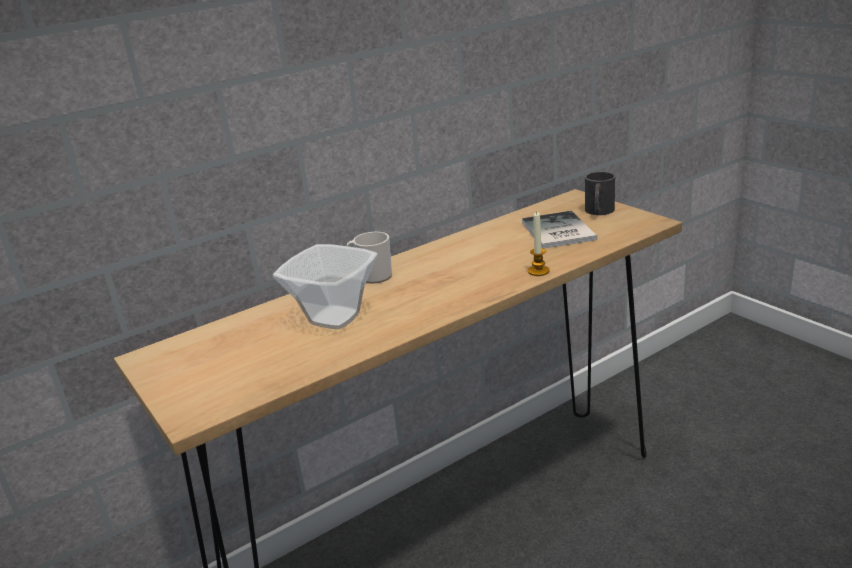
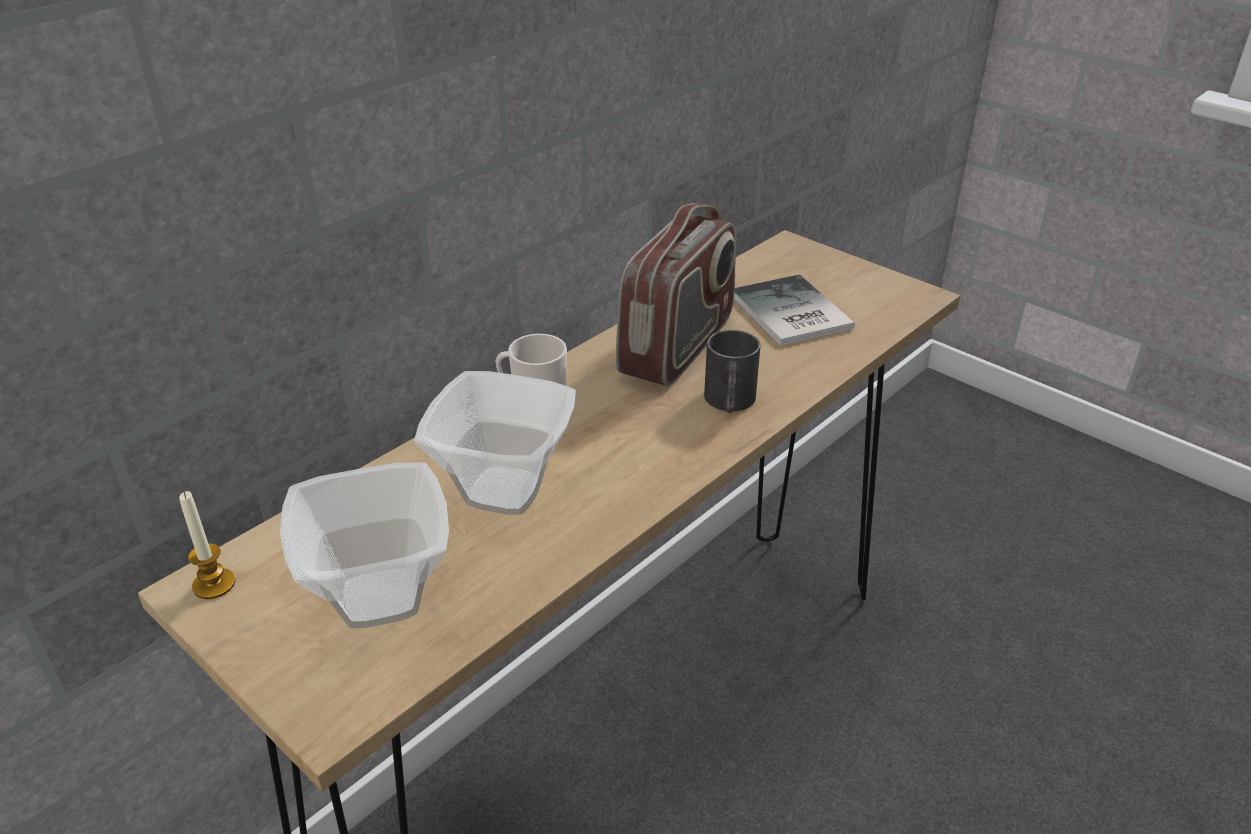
camera: 15 degrees left, 10 degrees up
candle [528,212,550,276] -> candle moved to [179,491,235,599]
black mug [585,171,615,215] -> black mug moved to [704,330,761,413]
none -> bowl [280,462,449,628]
none -> radio [616,203,736,386]

